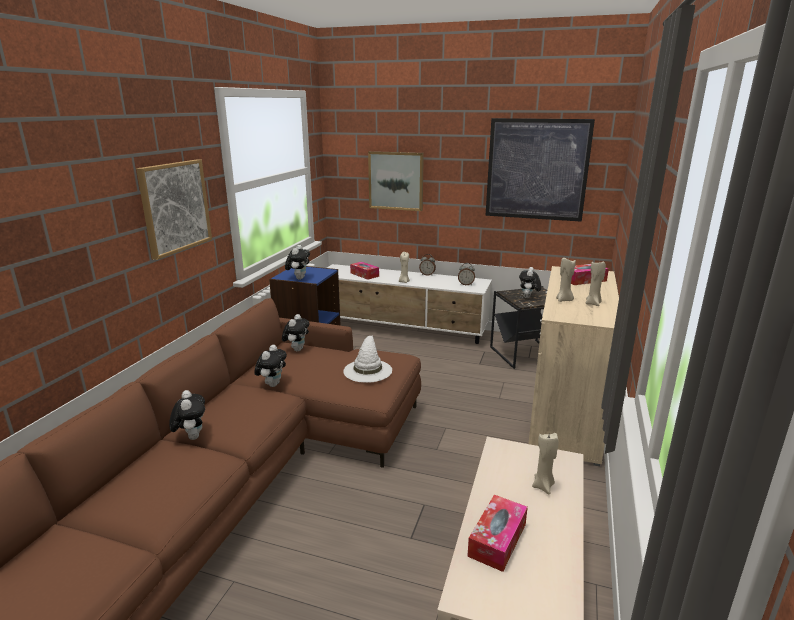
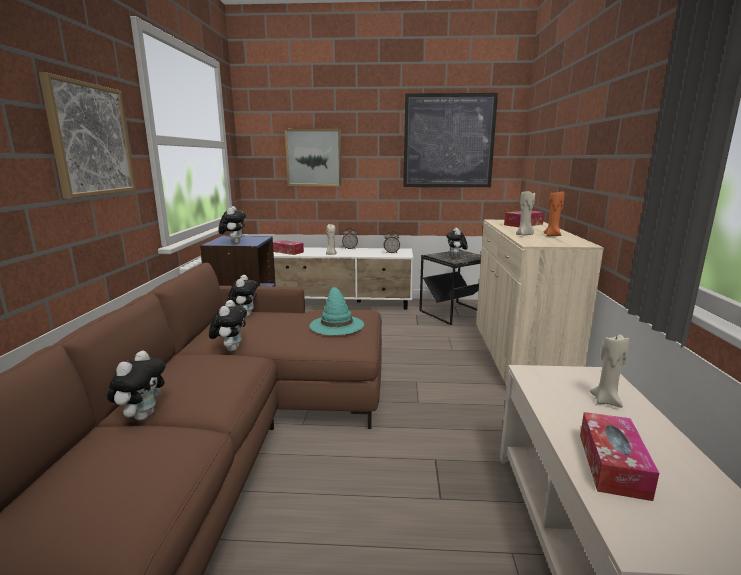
camera: 15 degrees left, 5 degrees down
plush toy [169,390,205,440] -> plush toy turned 45 degrees clockwise [107,351,166,421]
white hat [343,335,392,383] -> turquoise hat [310,287,364,335]
beige candle [586,261,606,306] -> orange candle [543,191,564,236]

